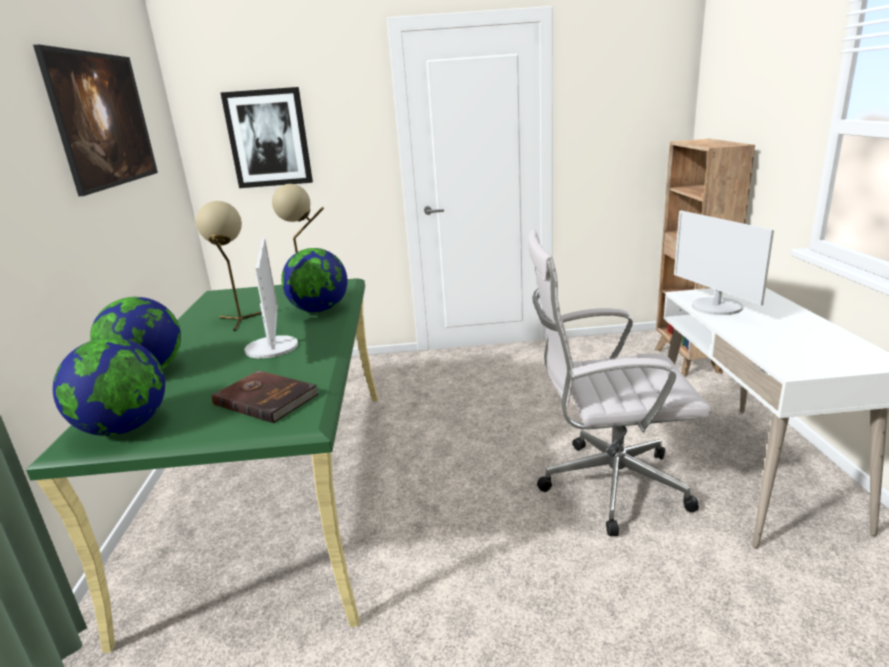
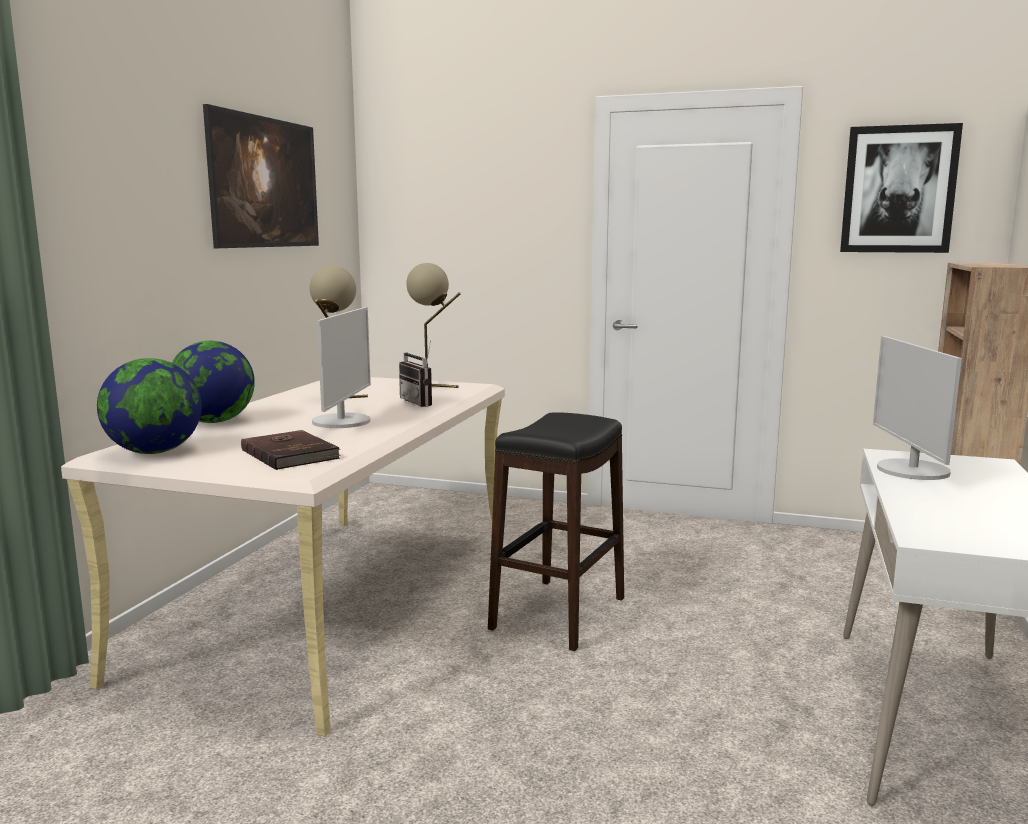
camera: 20 degrees right, 10 degrees down
green desk [26,278,378,653] -> beige desk [61,377,505,737]
picture [221,87,313,188] -> picture moved to [840,123,963,253]
globe [281,248,348,313] -> radio [399,341,432,407]
white office chair [528,230,712,536] -> none
none -> black stool [488,412,624,651]

